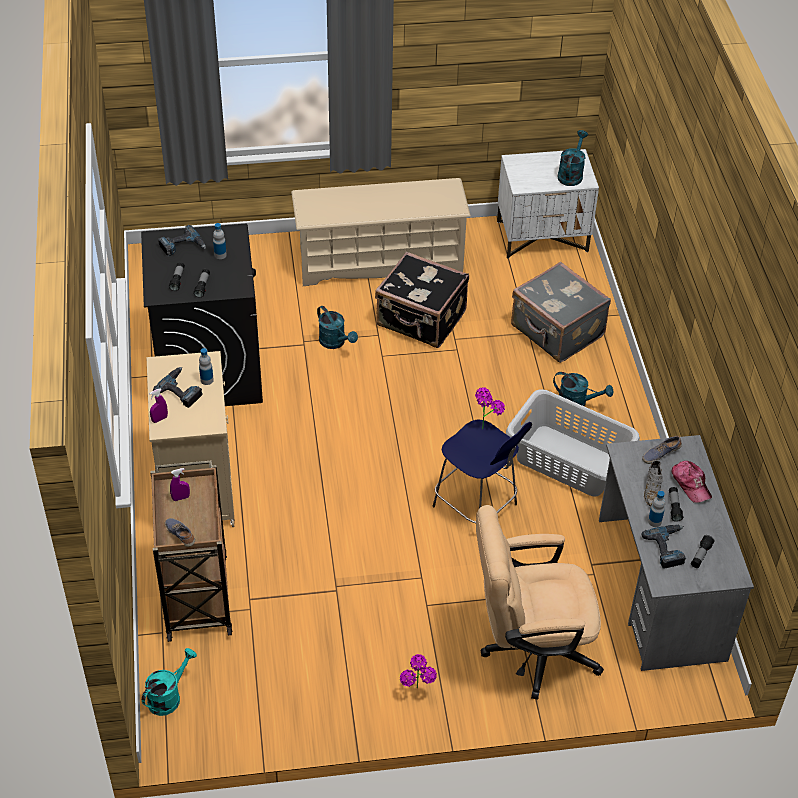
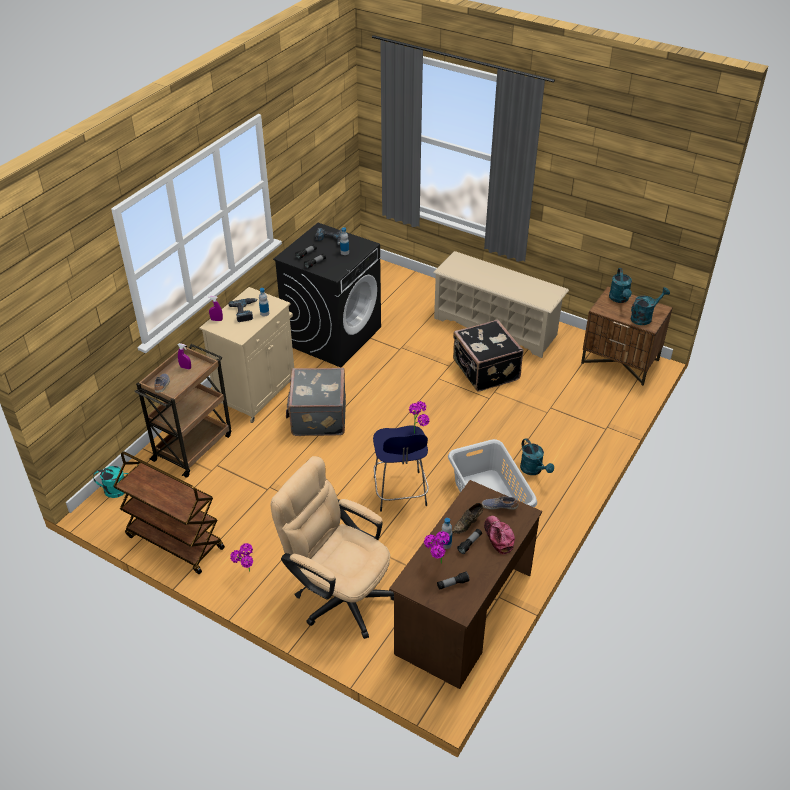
camera: 40 degrees right, 5 degrees down
turquoise watering can [317,306,358,349] -> turquoise watering can moved to [609,268,632,303]
white nightstand [497,149,599,259] -> brown nightstand [581,287,673,386]
grey suitcase [511,262,611,363] -> grey suitcase moved to [286,368,346,436]
grey desk [599,435,754,671] -> brown desk [389,480,542,689]
power drill [641,525,686,569] -> potted plant [424,531,450,564]
grey shoe [644,460,664,506] -> brown shoe [452,503,483,534]
cap [672,461,712,503] -> cap turned 150 degrees clockwise [484,516,515,555]
none -> brown cart [113,451,225,574]

